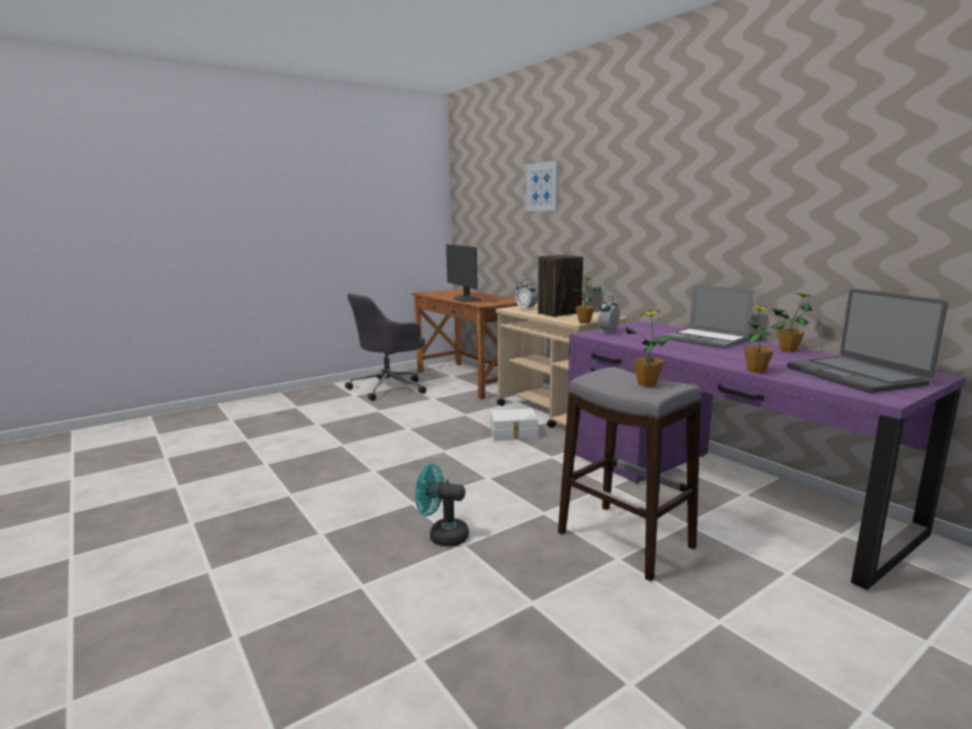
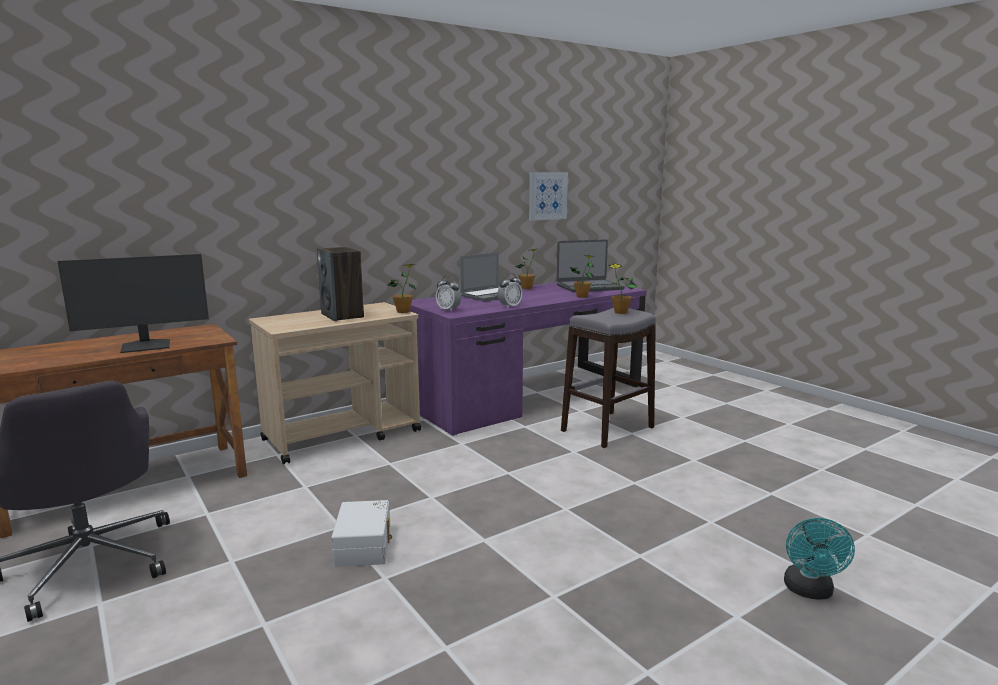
camera: 90 degrees left, 0 degrees up
turquoise fan [415,464,469,546] -> turquoise fan moved to [784,518,855,599]
white storage box [490,409,538,441] -> white storage box moved to [331,500,392,567]
alarm clock [516,280,537,310] -> alarm clock moved to [498,273,522,308]
picture [526,161,559,211] -> picture moved to [529,172,568,221]

